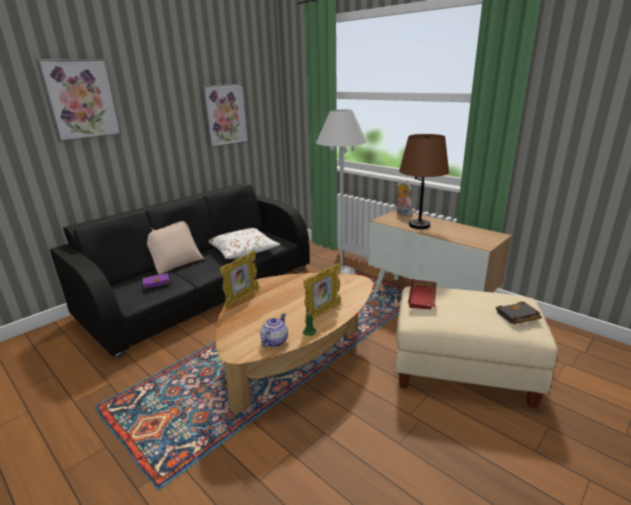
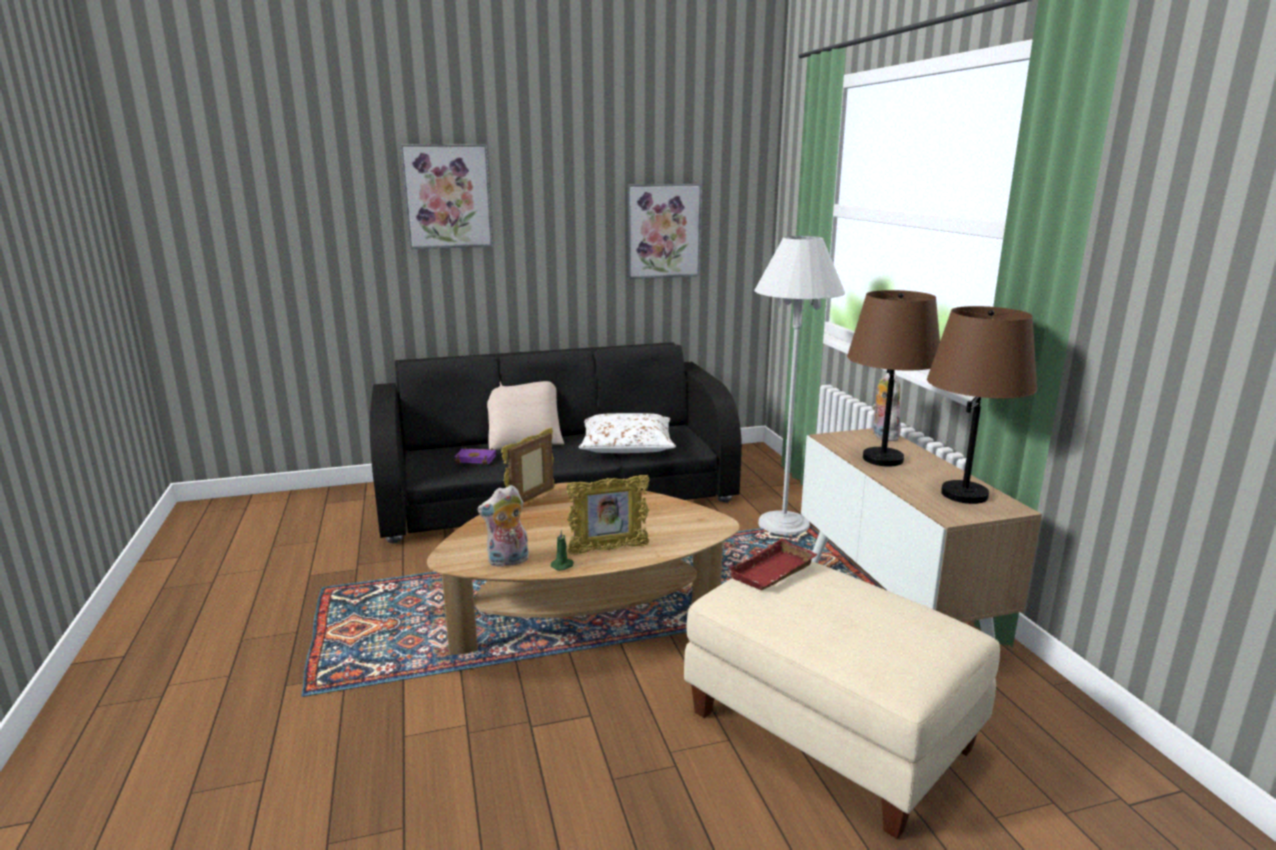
camera: 30 degrees right, 5 degrees down
picture frame [220,250,259,309] -> picture frame turned 150 degrees clockwise [501,428,555,503]
teapot [260,313,288,347] -> plush toy [477,485,529,567]
black book [496,301,542,324] -> none
none -> brown table lamp [927,306,1037,504]

